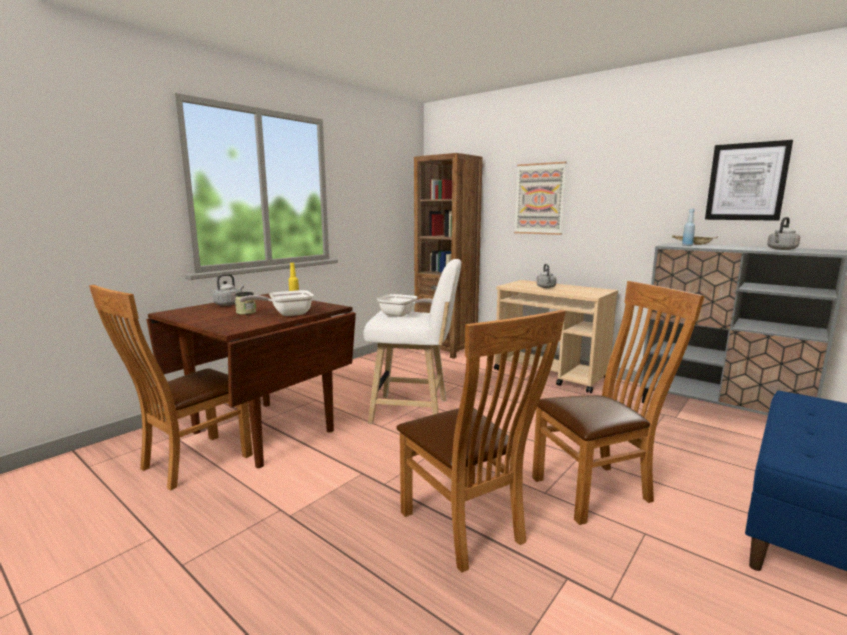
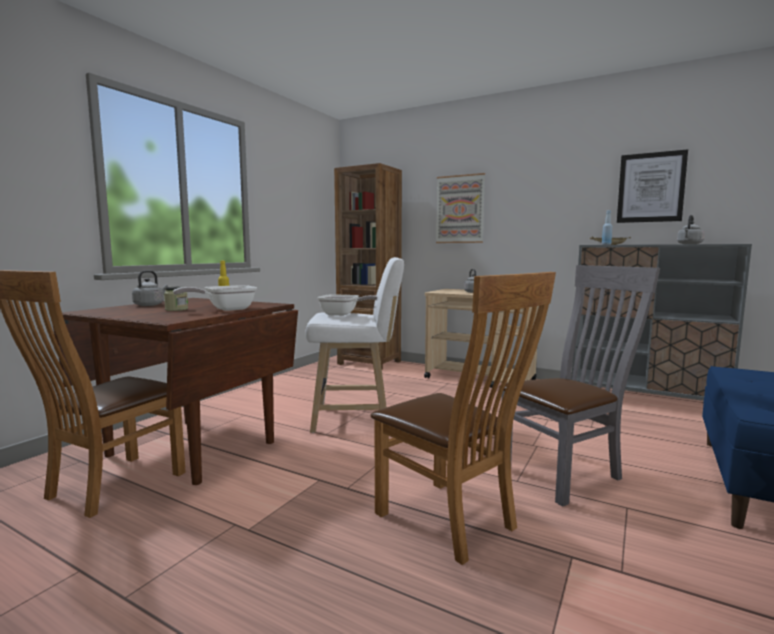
camera: 10 degrees left, 5 degrees down
brown chair [532,281,704,525] -> grey chair [499,265,660,507]

